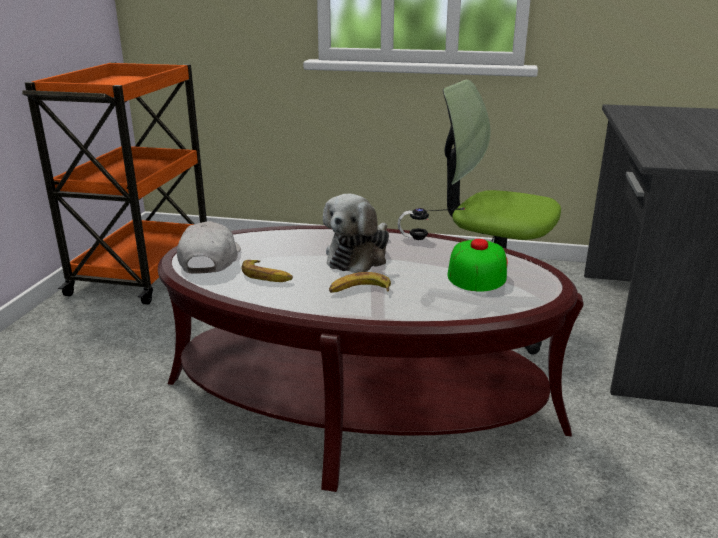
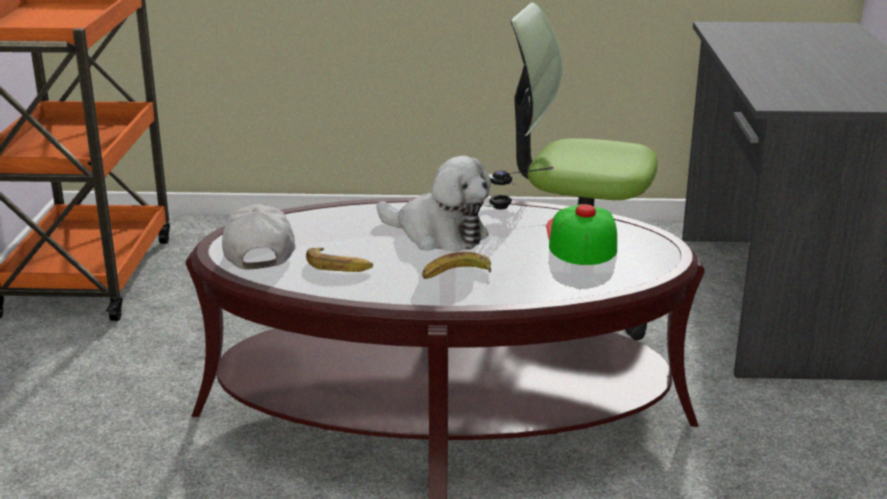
camera: 10 degrees left, 0 degrees up
plush toy [323,193,389,273] -> plush toy turned 75 degrees counterclockwise [376,156,491,252]

